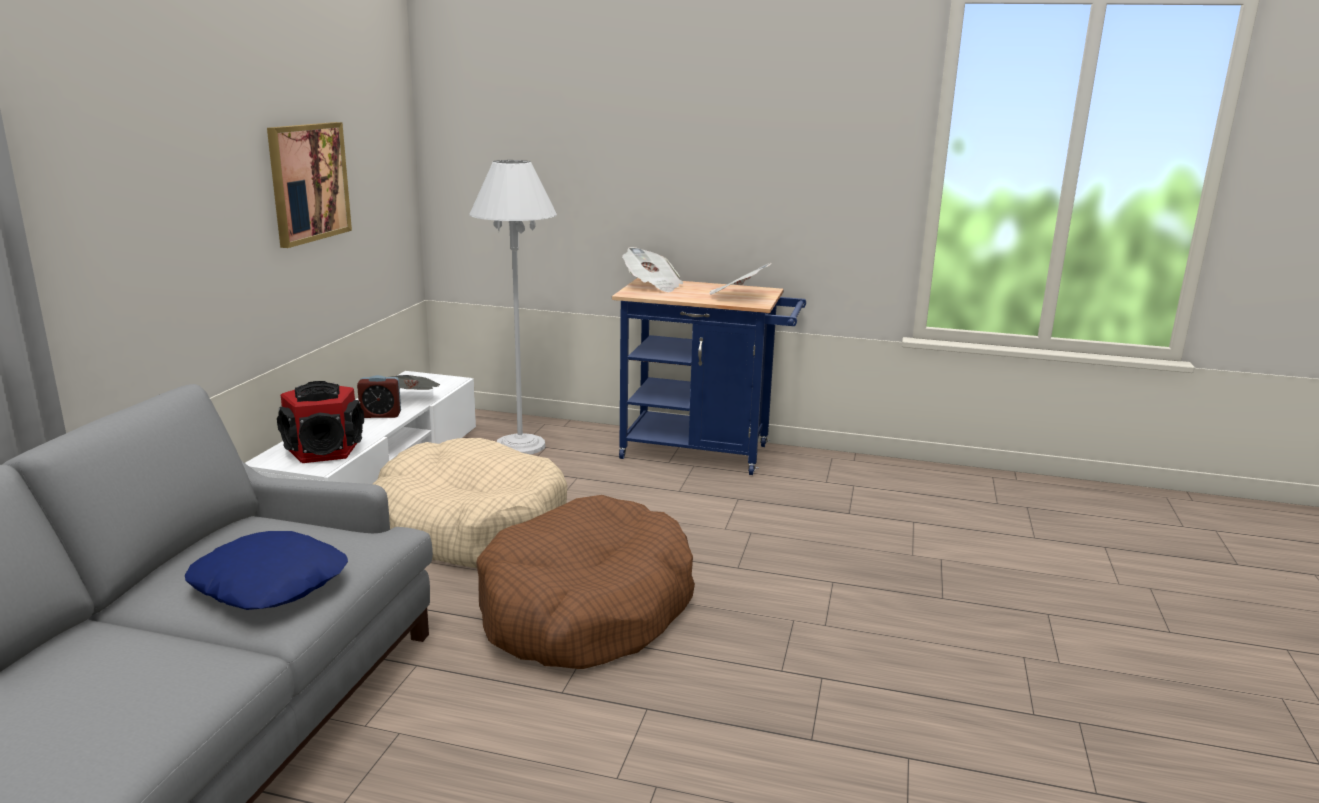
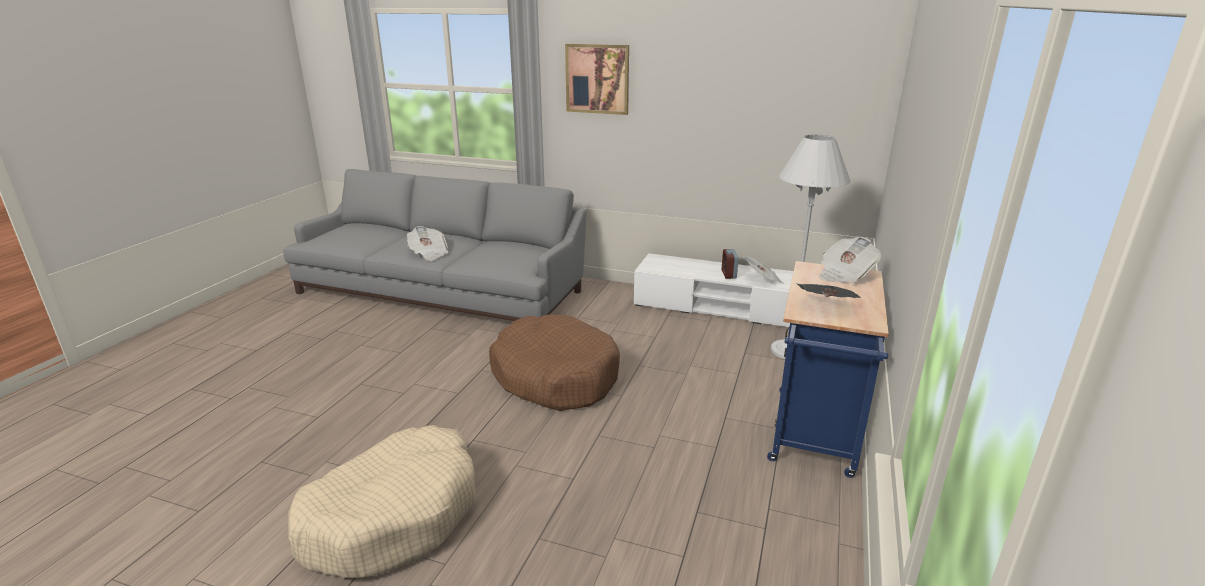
camera: 95 degrees right, 5 degrees up
blue pillow [185,531,348,610] -> none
picture [267,122,352,248] -> picture moved to [565,44,629,115]
speaker [277,381,364,463] -> none
beige dog bed [373,438,567,568] -> beige dog bed moved to [288,425,476,578]
none -> newspaper [407,226,449,261]

